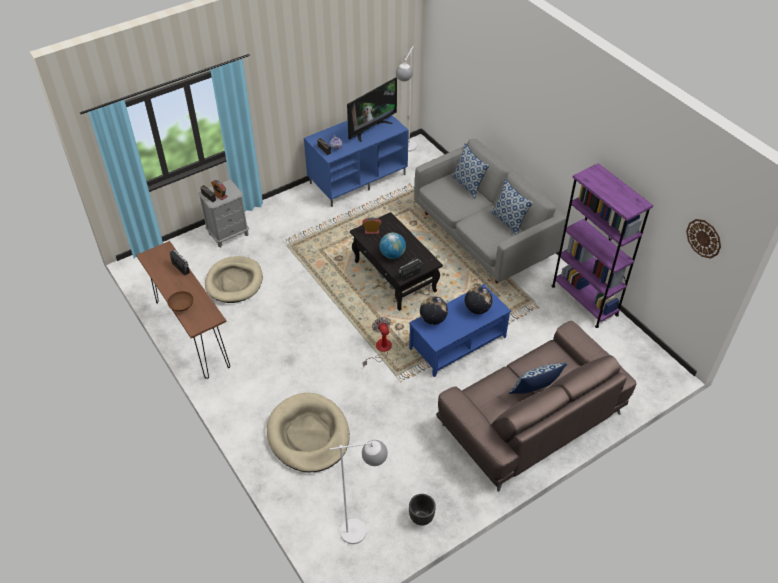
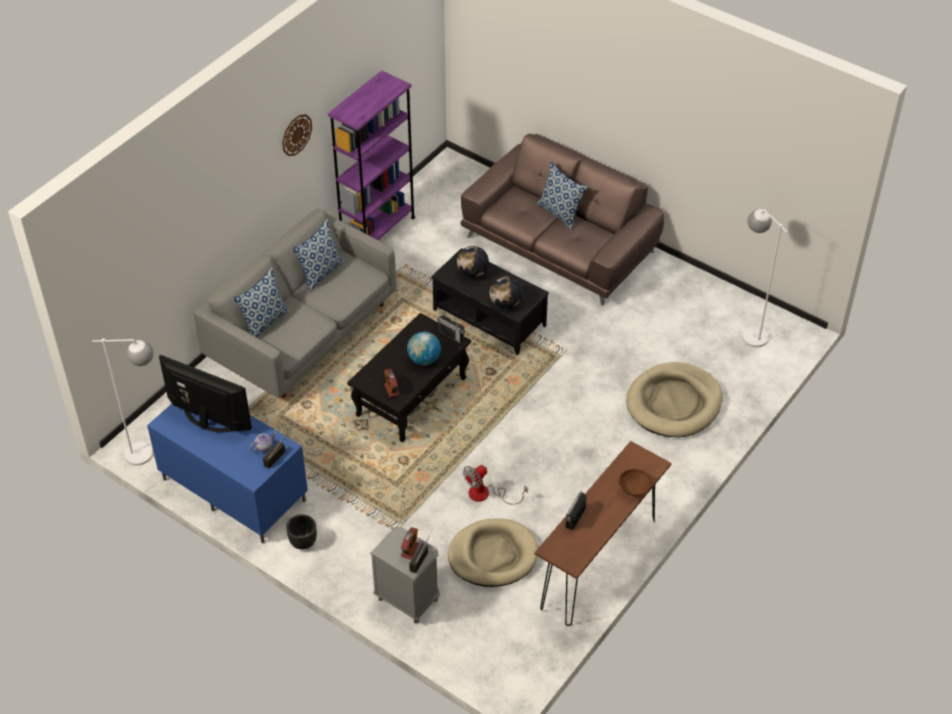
camera: 110 degrees left, 0 degrees up
fan [363,317,392,366] -> fan moved to [463,465,528,505]
blue coffee table [409,284,511,377] -> black coffee table [431,248,549,355]
black planter [409,494,436,525] -> black planter moved to [286,514,317,550]
wall clock [686,219,721,259] -> wall clock moved to [282,114,312,156]

